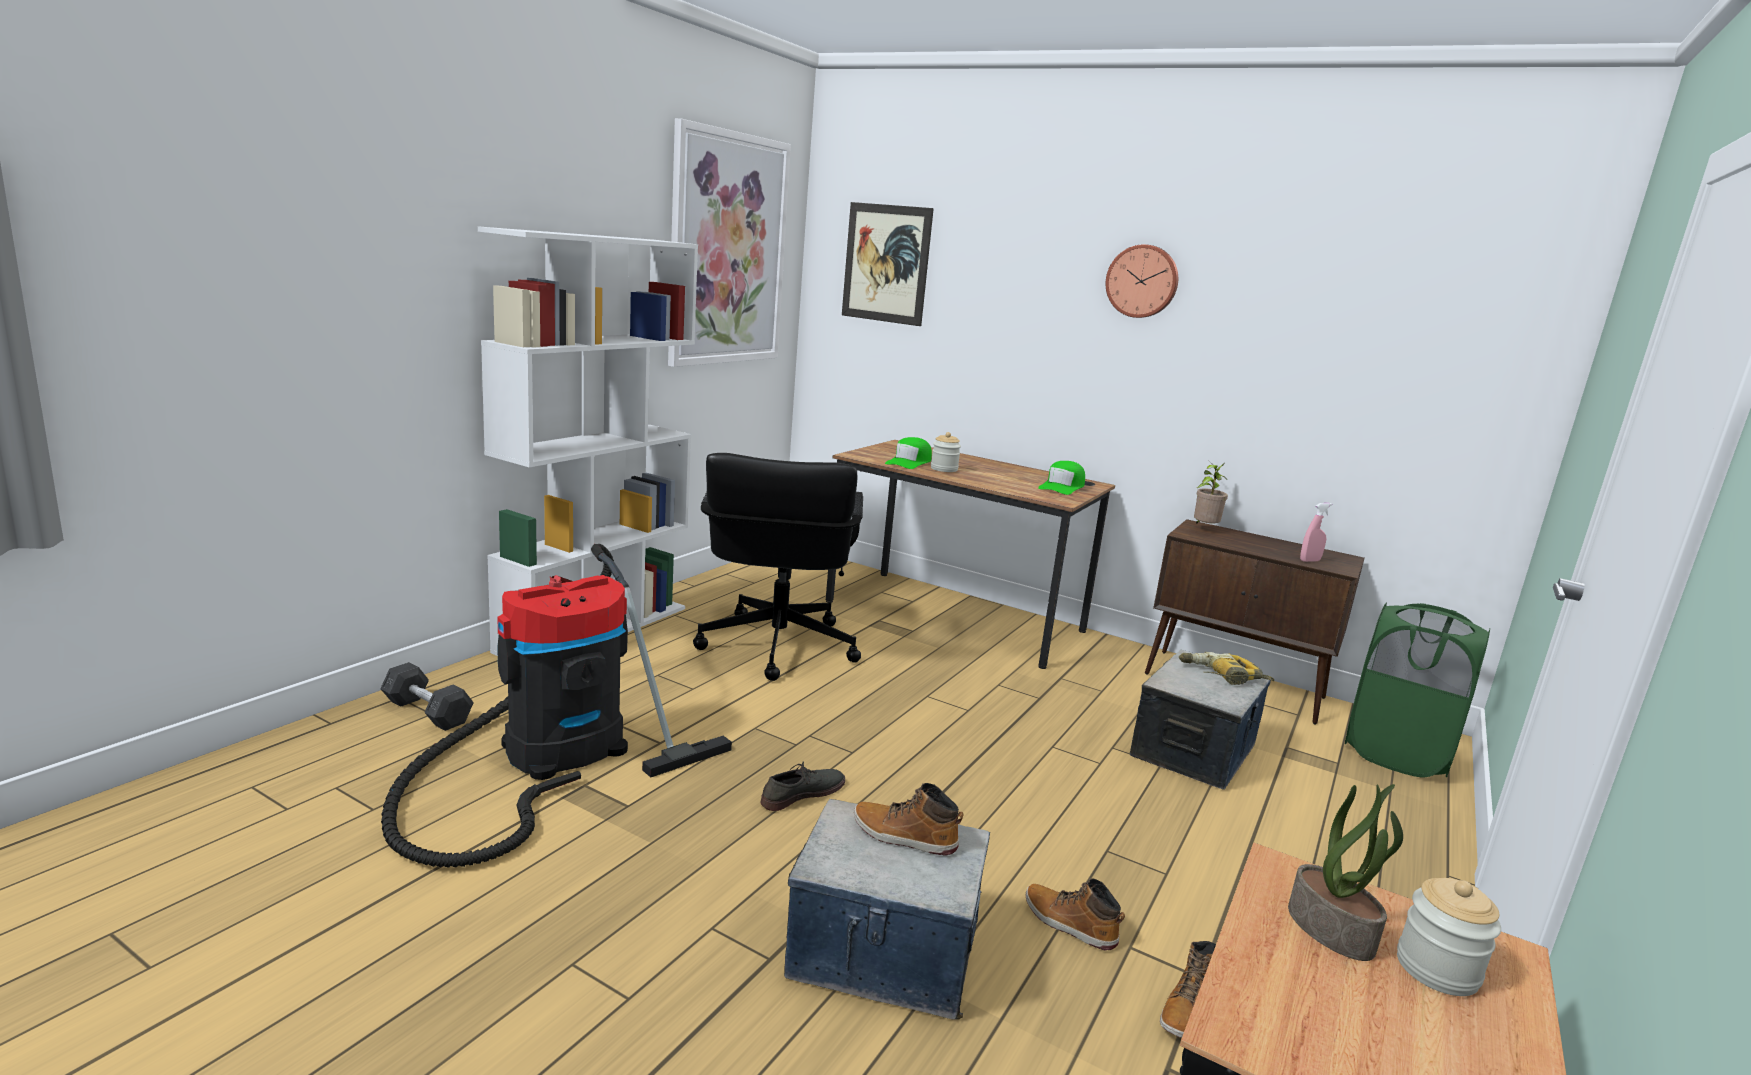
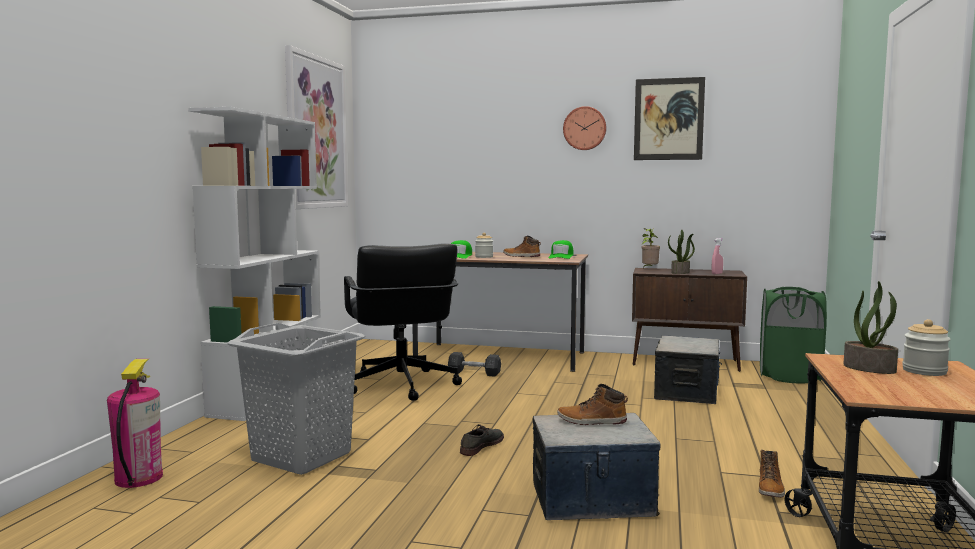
camera: 15 degrees left, 10 degrees down
grey dumbbell [380,662,474,731] -> grey dumbbell moved to [448,352,501,377]
vacuum cleaner [381,544,732,868] -> grey laundry basket [227,323,365,475]
picture [842,202,934,326] -> picture moved to [634,77,705,160]
boot [1025,878,1125,950] -> boot moved to [503,236,541,257]
power drill [1179,652,1274,685] -> none
none -> fire extinguisher [107,359,163,488]
none -> potted plant [668,230,695,274]

